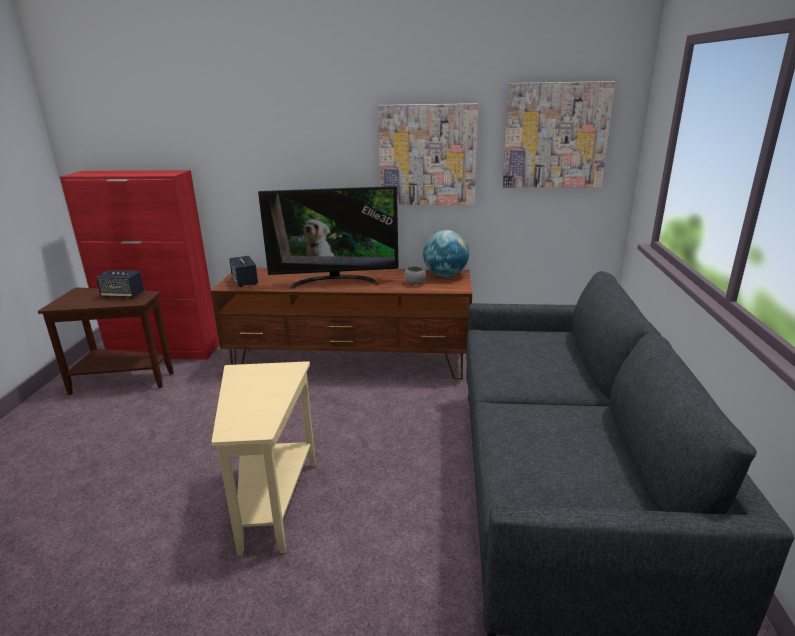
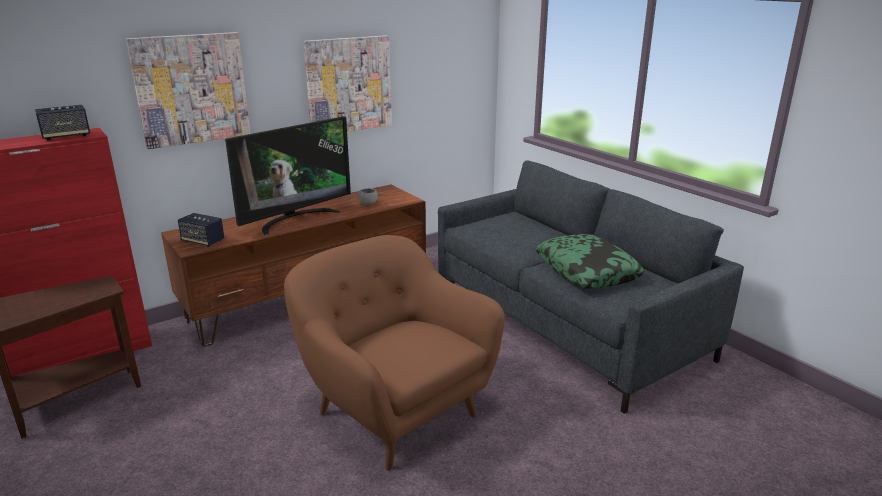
camera: 40 degrees left, 0 degrees up
speaker [96,270,144,298] -> speaker moved to [35,105,90,140]
beige side table [212,361,316,556] -> brown armchair [284,235,505,471]
globe [423,230,469,277] -> none
picture [503,81,615,187] -> picture moved to [126,32,251,149]
none -> pillow [535,234,645,289]

